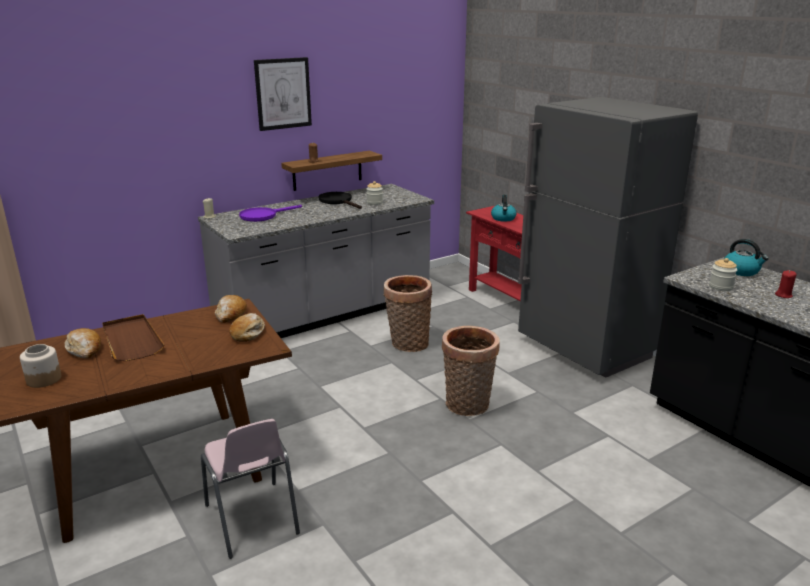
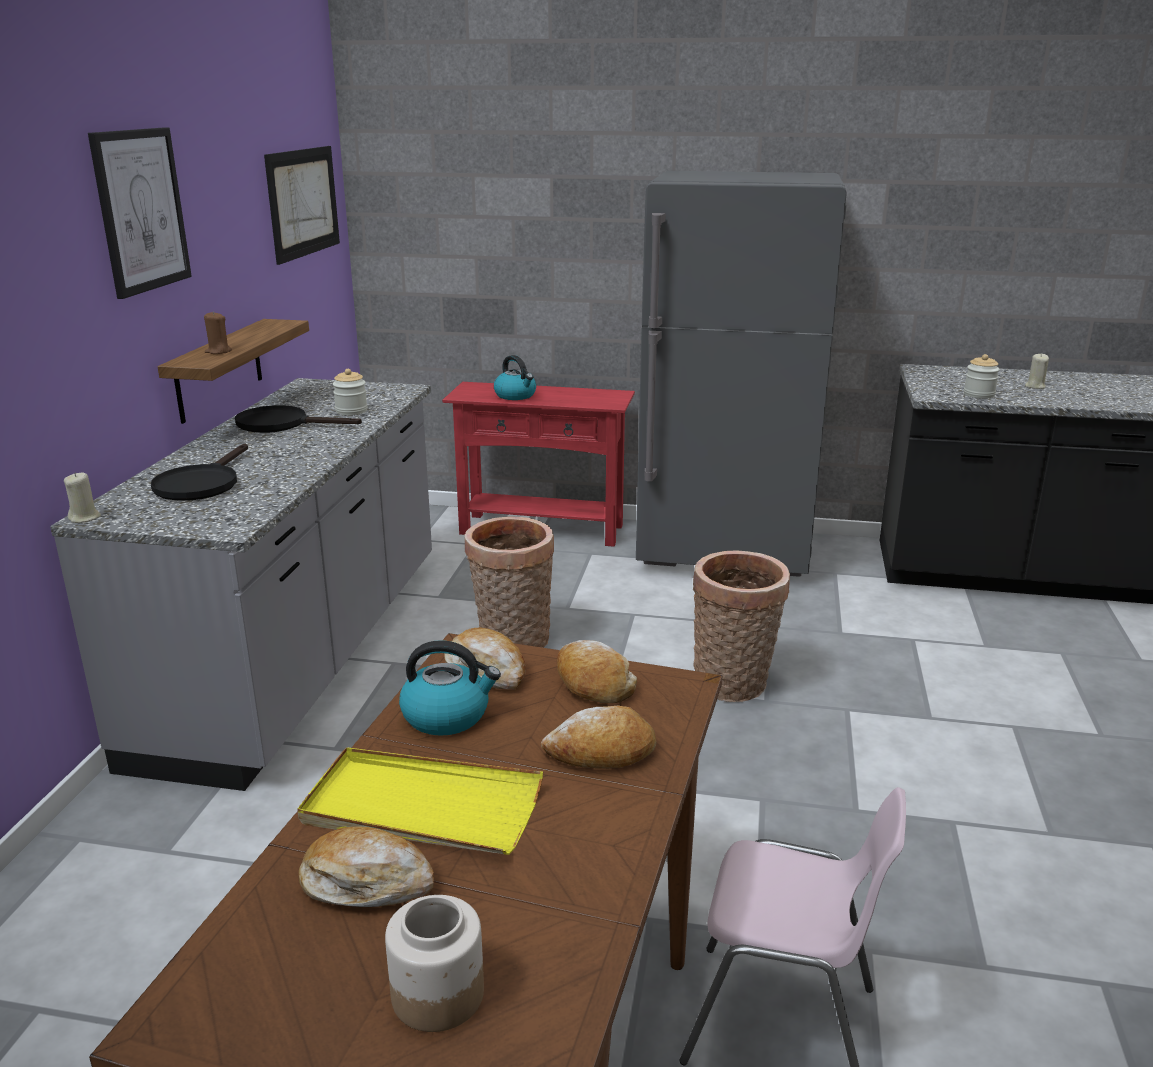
camera: 45 degrees left, 0 degrees up
brown tray [102,314,164,361] -> yellow tray [297,747,543,855]
purple frying pan [239,205,302,222] -> black frying pan [151,443,248,501]
kettle [724,239,769,276] -> kettle moved to [399,640,501,736]
red candle [775,270,797,298] -> beige candle [1025,353,1049,389]
none -> picture [264,146,340,265]
none -> bread [541,705,657,769]

